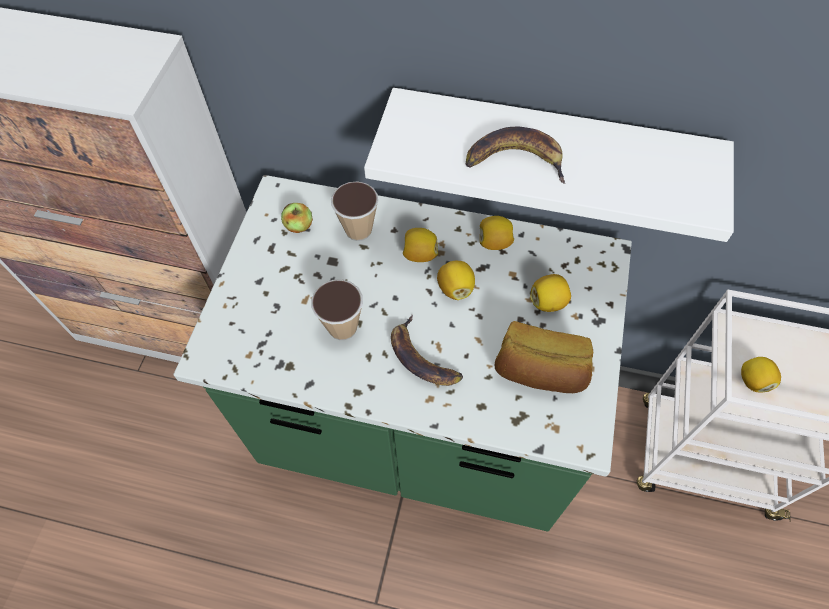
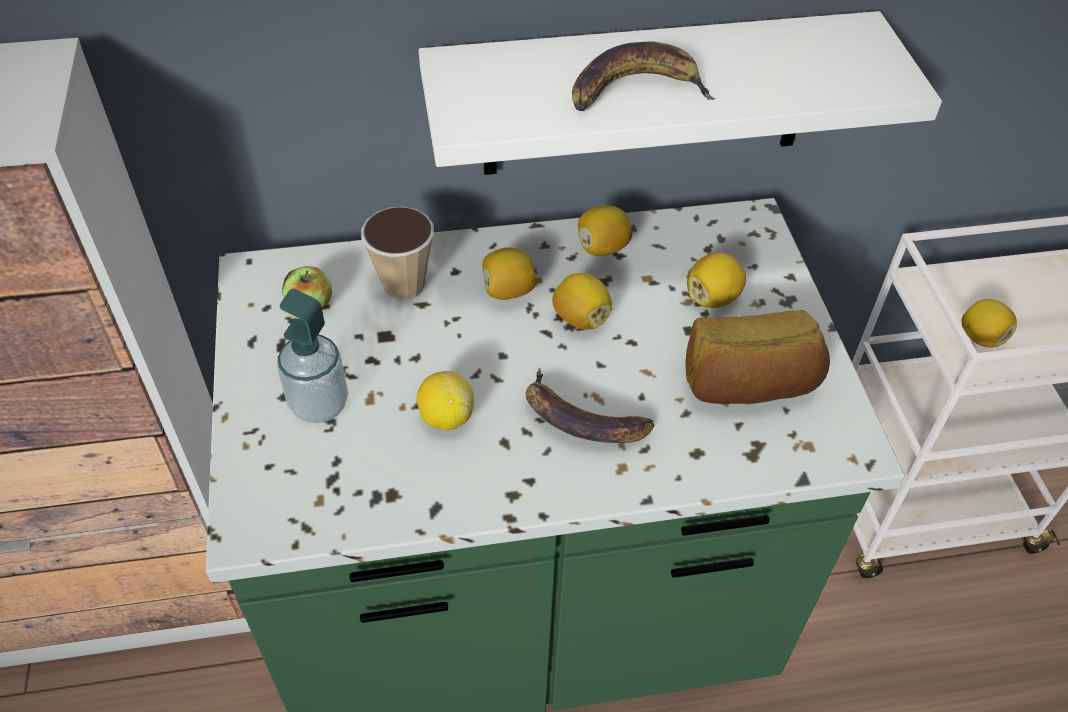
camera: 25 degrees left, 10 degrees down
cup [311,279,363,340] -> lemon [417,371,474,430]
none -> soap dispenser [277,289,348,423]

